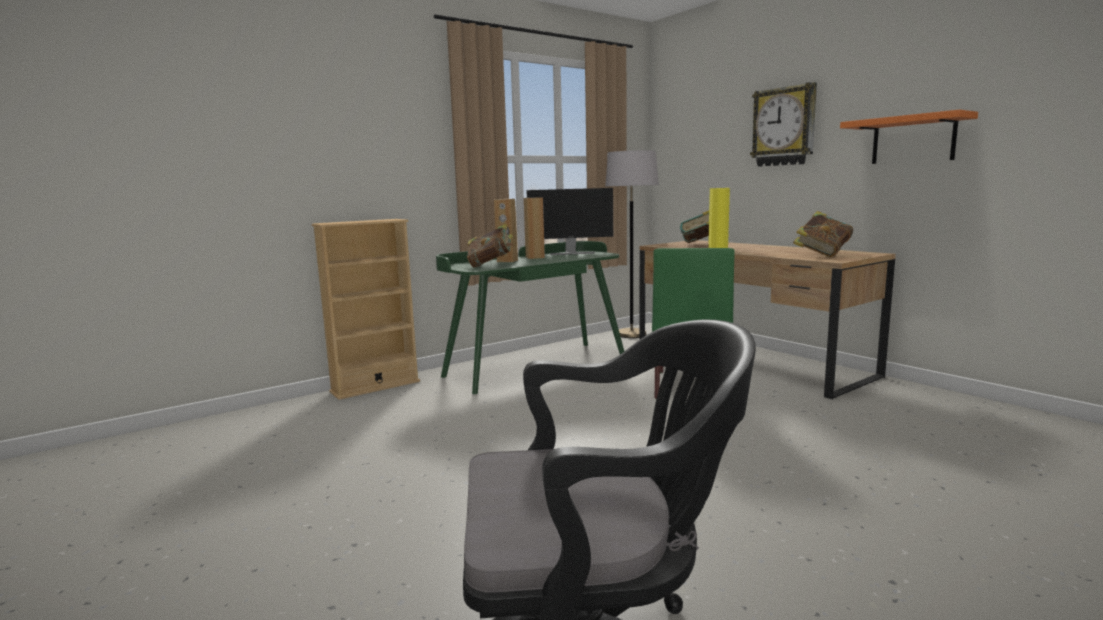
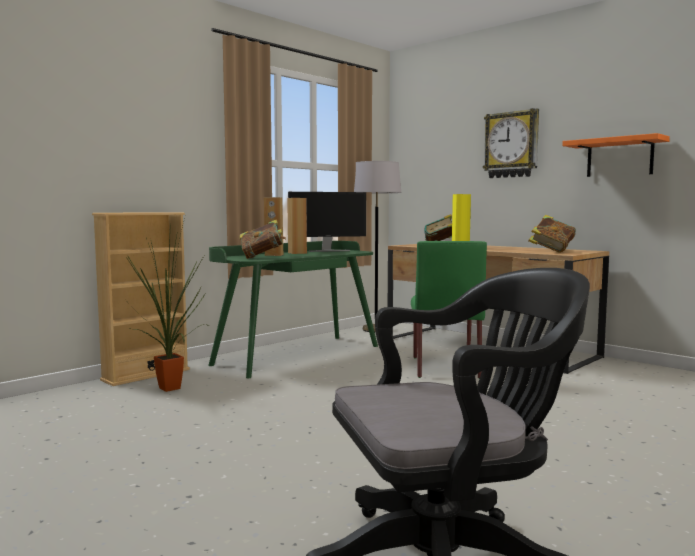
camera: 10 degrees left, 5 degrees down
none -> potted plant [126,219,206,392]

